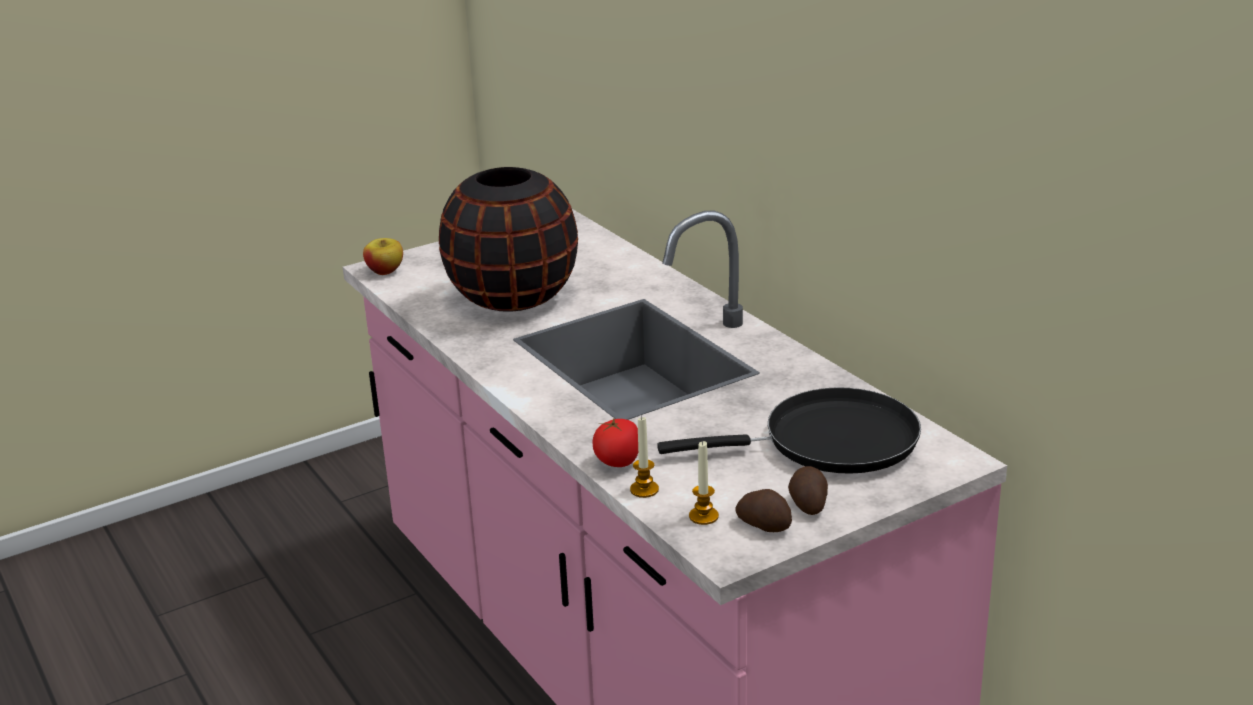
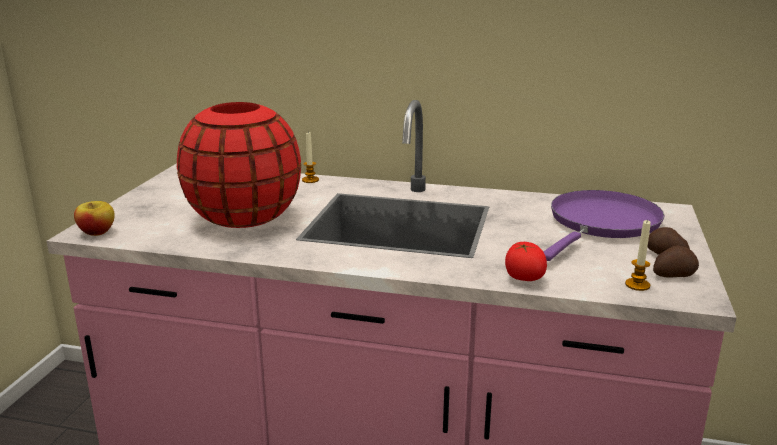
camera: 45 degrees left, 5 degrees down
black vase [439,167,578,312] -> red vase [177,102,301,228]
candle [630,416,659,498] -> candle moved to [302,132,319,183]
black frying pan [657,387,921,474] -> purple frying pan [544,190,665,261]

